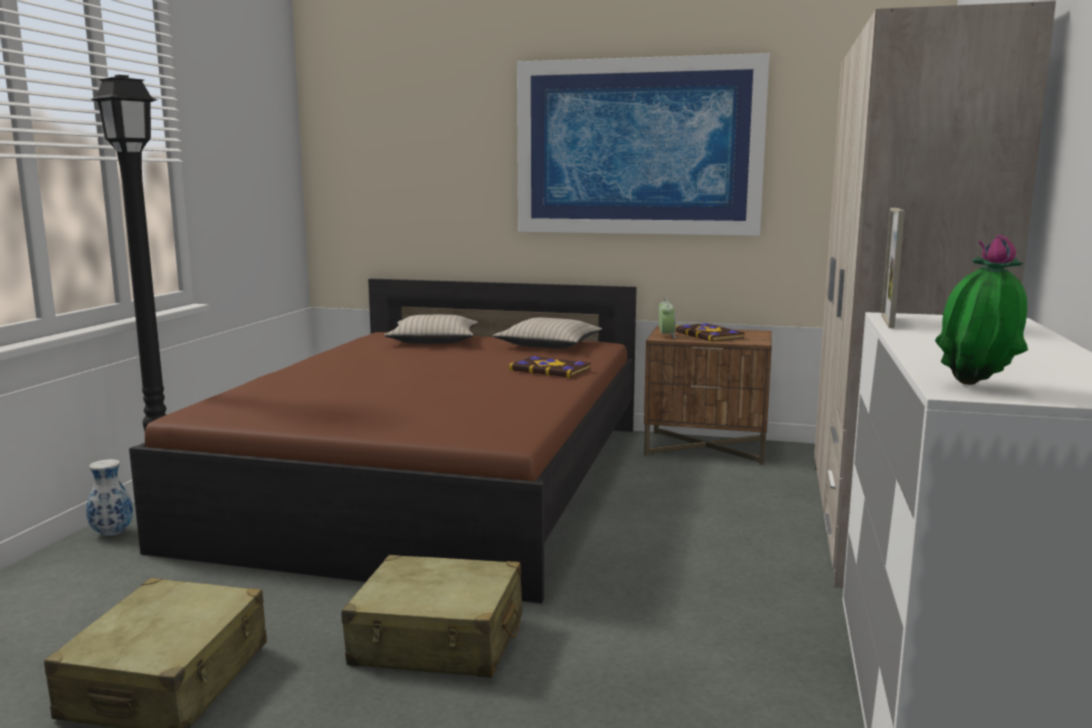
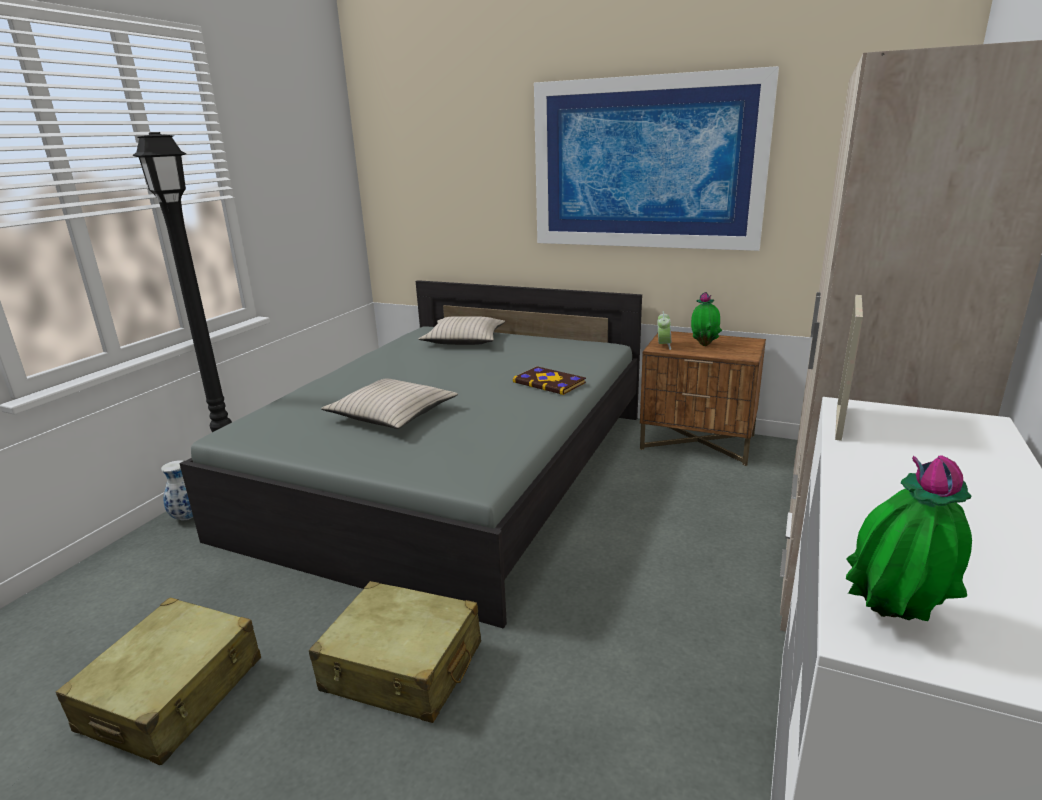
camera: 10 degrees right, 10 degrees up
brown bed [129,278,637,604] -> grey bed [179,280,642,629]
beige pillow [493,318,602,349] -> beige pillow moved to [321,378,458,429]
book [675,323,745,342] -> potted plant [691,292,722,346]

